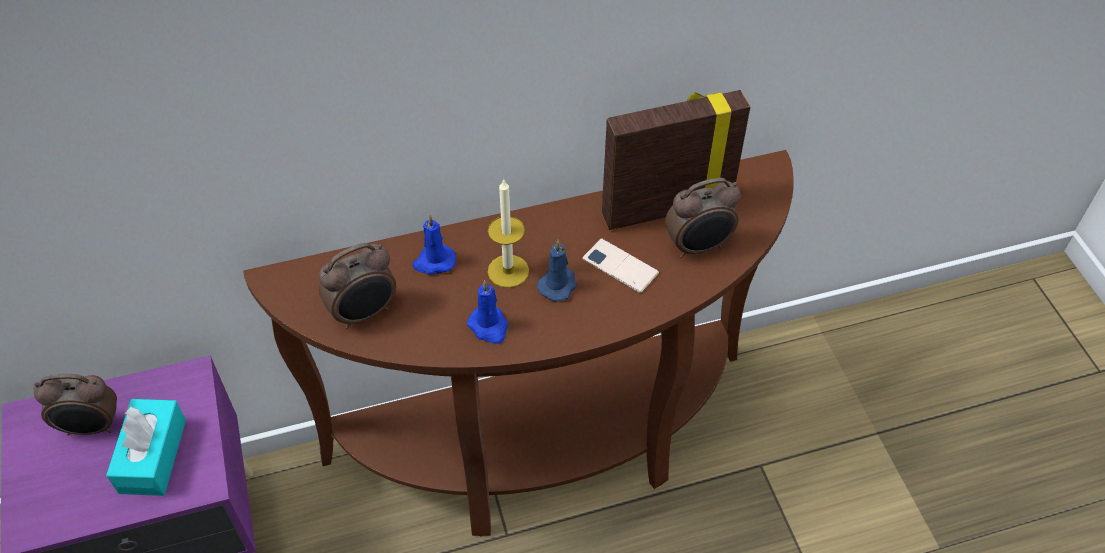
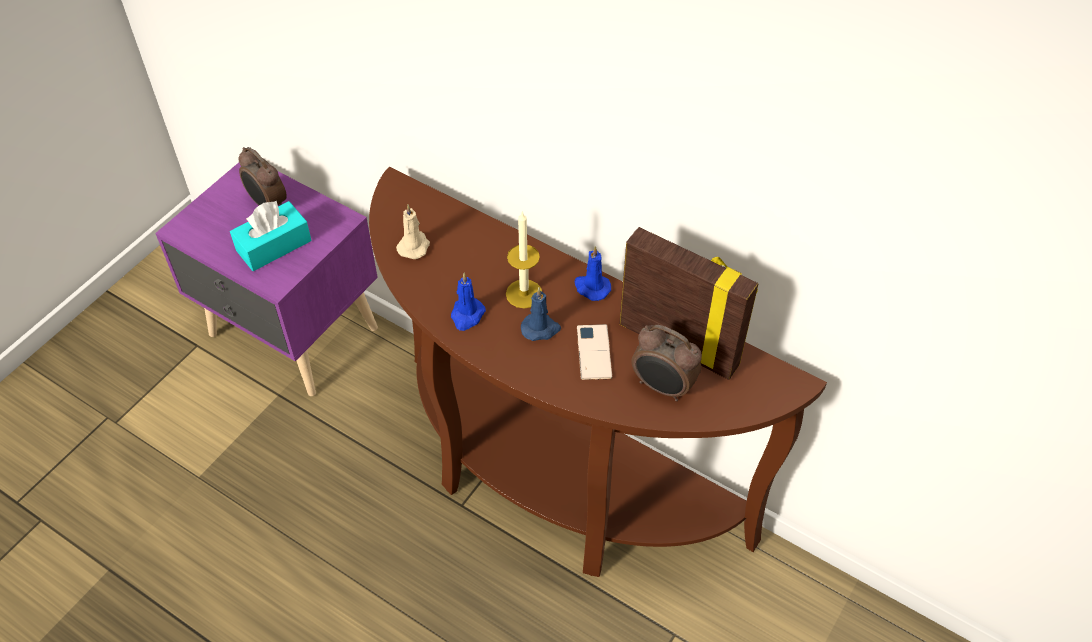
camera: 50 degrees right, 0 degrees up
alarm clock [319,243,396,329] -> beige candle [396,205,430,259]
blue candle [412,214,456,275] -> blue candle moved to [575,246,611,301]

